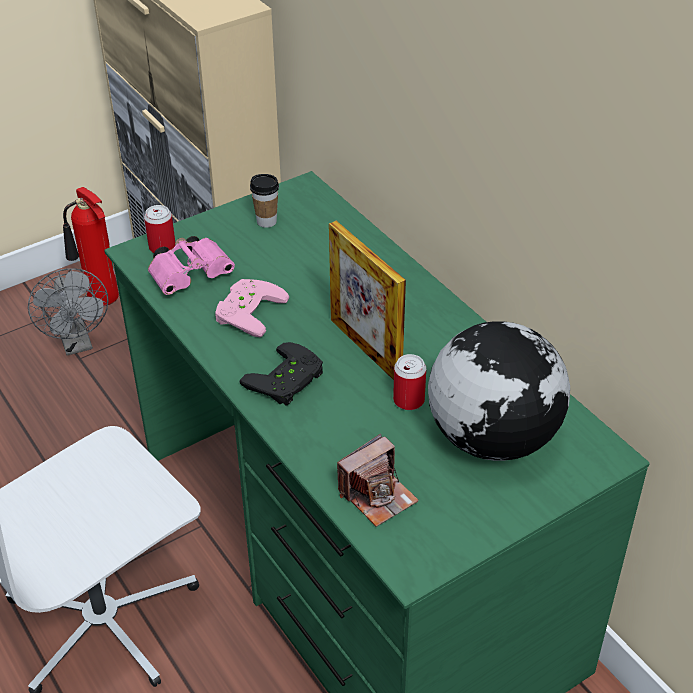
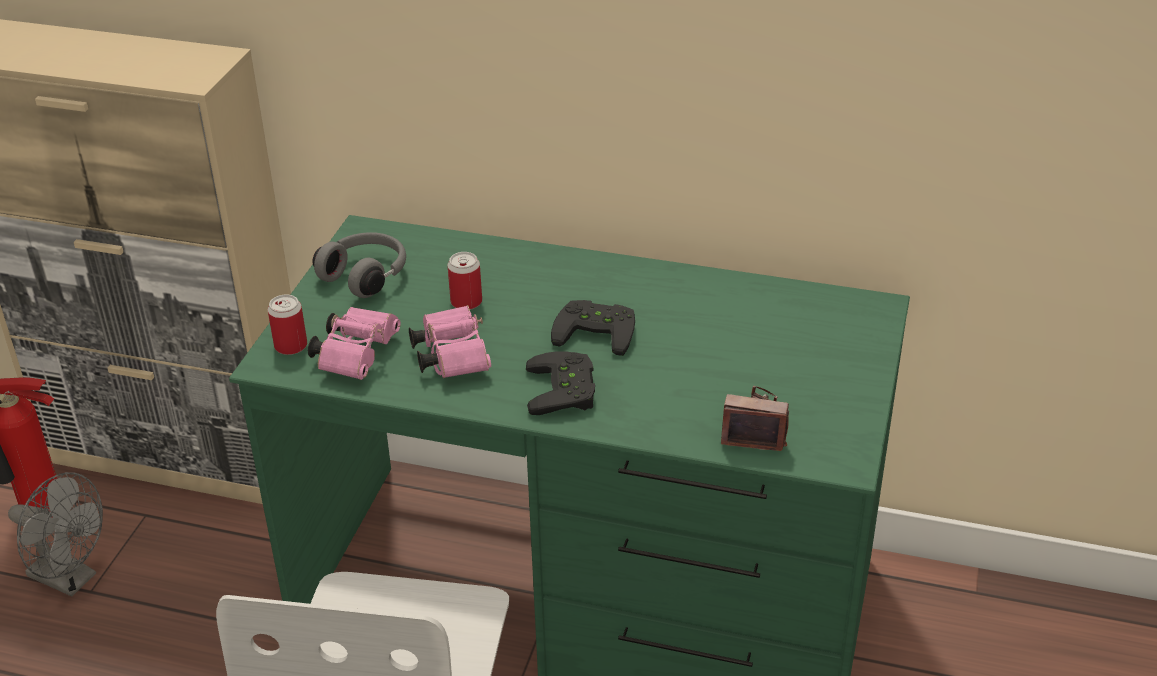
camera: 40 degrees left, 5 degrees down
pink game controller [215,279,289,338] -> pink binoculars [409,305,491,378]
cup [250,174,279,228] -> grey headphones [312,232,406,298]
picture frame [329,221,406,380] -> black game controller [551,300,635,356]
camera [337,434,419,527] -> camera turned 90 degrees counterclockwise [721,386,789,451]
can [393,354,426,410] -> can moved to [447,252,482,310]
globe [428,321,570,461] -> none

